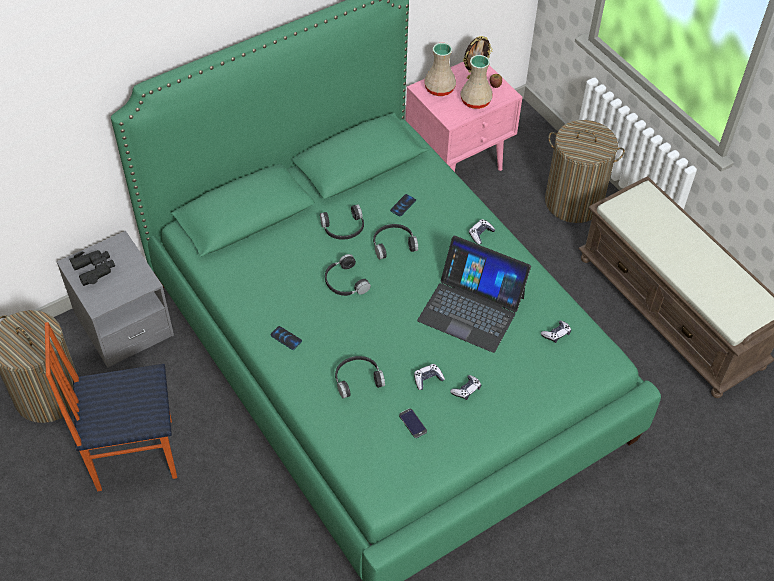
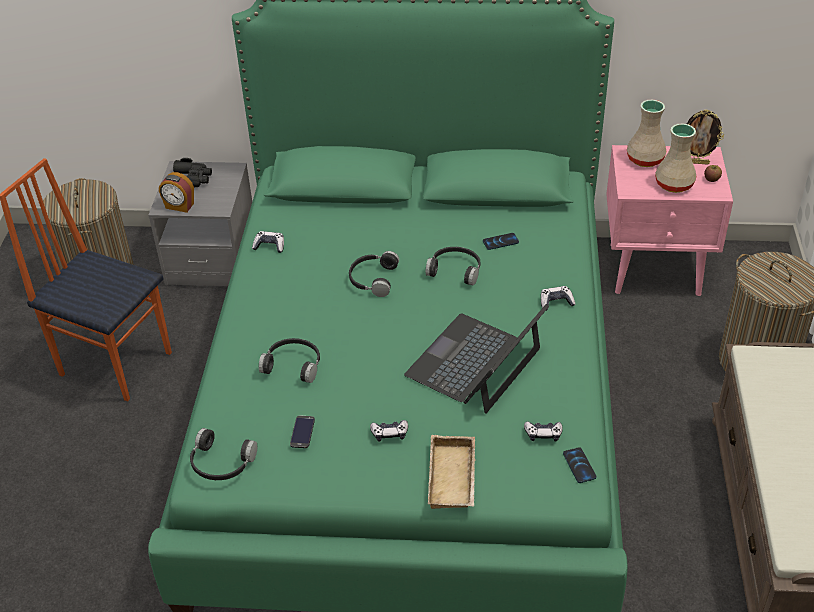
camera: 40 degrees right, 10 degrees down
phone [270,326,302,350] -> phone moved to [563,447,597,483]
black headphones [320,205,364,240] -> black headphones moved to [190,428,257,480]
game controller [414,364,445,390] -> game controller moved to [252,231,284,253]
laptop [417,236,531,353] -> laptop turned 60 degrees clockwise [404,304,549,414]
none -> alarm clock [159,172,194,213]
none -> beige tray [428,435,475,509]

